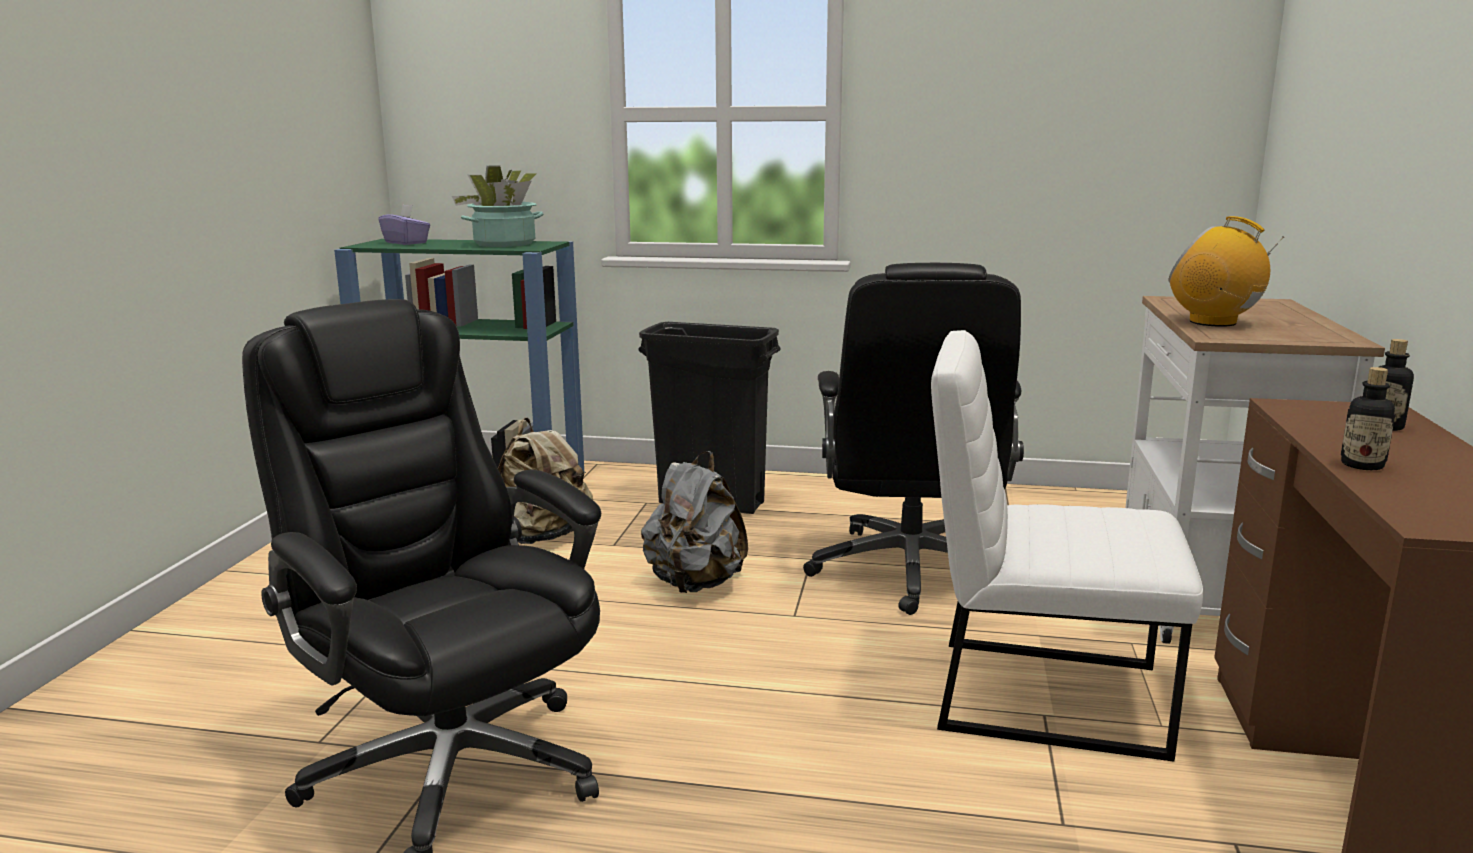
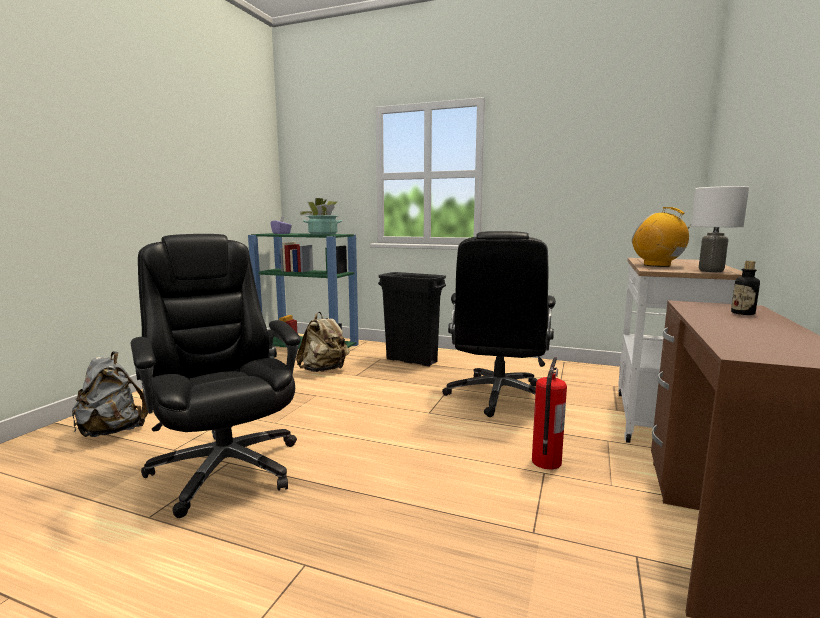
camera: 10 degrees right, 5 degrees down
grey backpack [641,451,748,593] -> grey backpack moved to [72,351,148,437]
white chair [931,330,1203,762] -> fire extinguisher [532,357,567,470]
bottle [1341,367,1395,470] -> none
none -> white table lamp [691,186,749,272]

